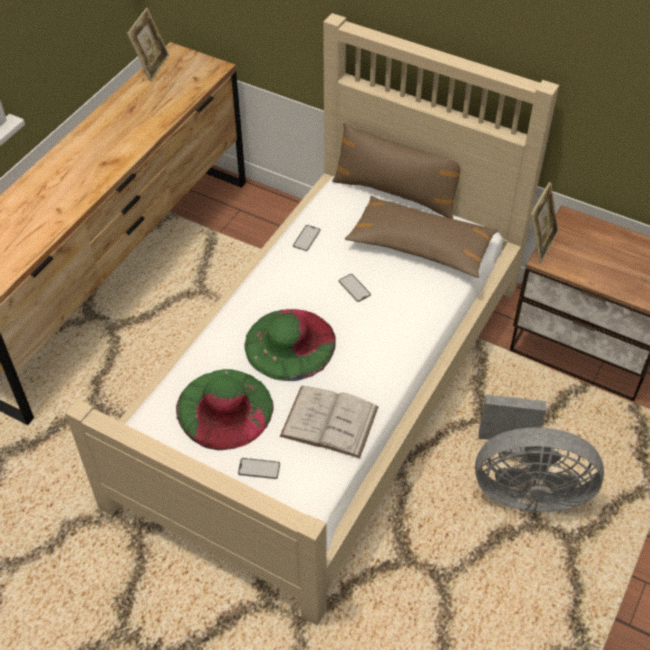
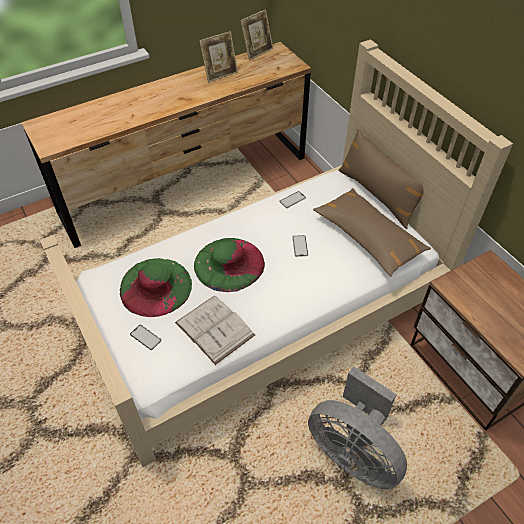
camera: 30 degrees right, 0 degrees up
picture frame [531,182,559,263] -> picture frame moved to [199,31,238,82]

